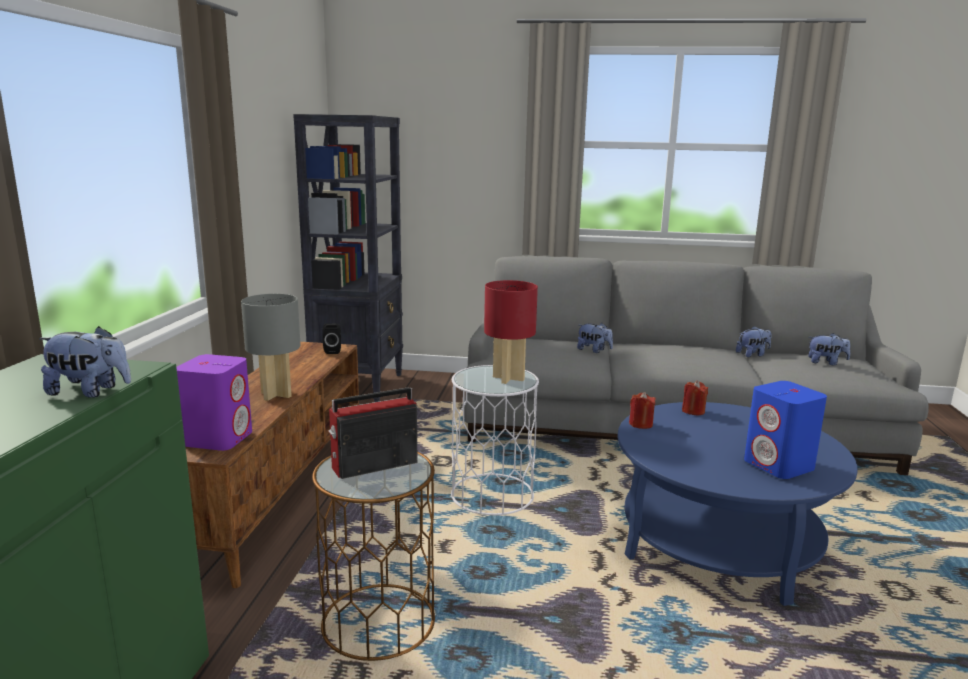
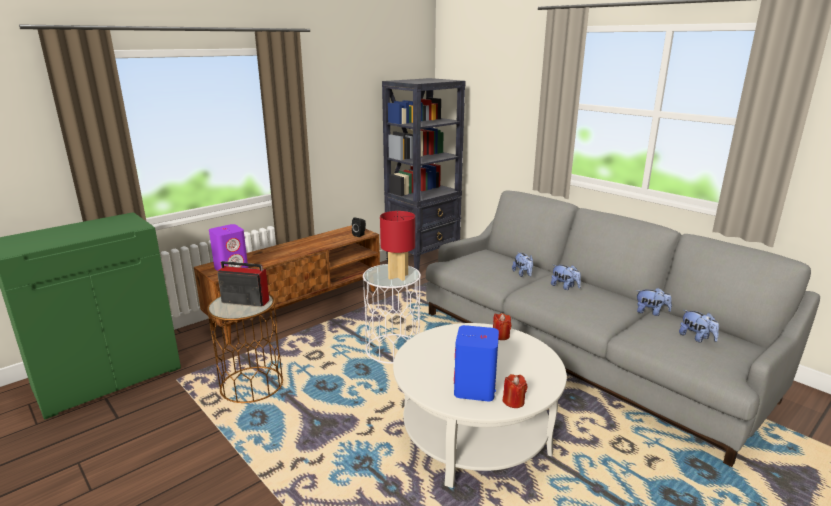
camera: 40 degrees right, 5 degrees up
plush toy [39,326,131,398] -> plush toy moved to [551,265,581,290]
grey table lamp [241,294,301,401] -> none
blue coffee table [617,402,858,606] -> white coffee table [393,323,567,488]
red candle [629,392,656,429] -> red candle moved to [503,374,527,408]

